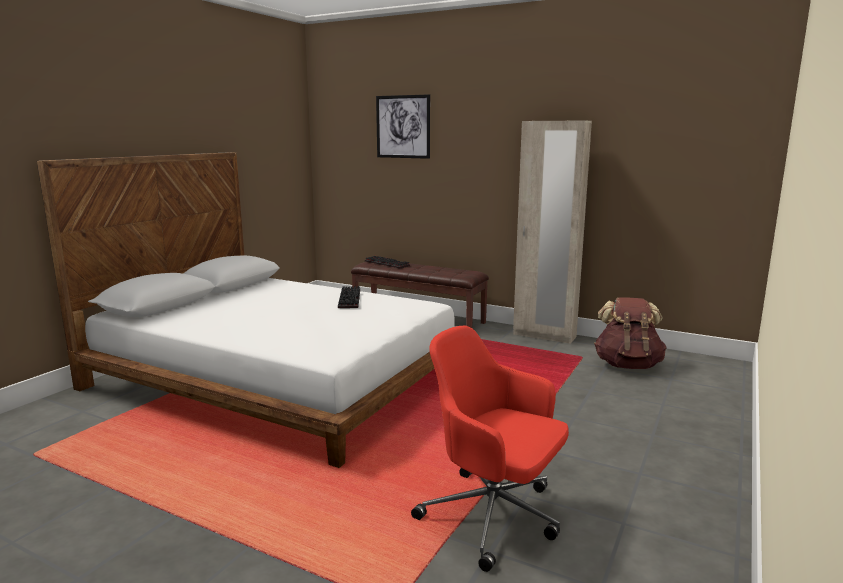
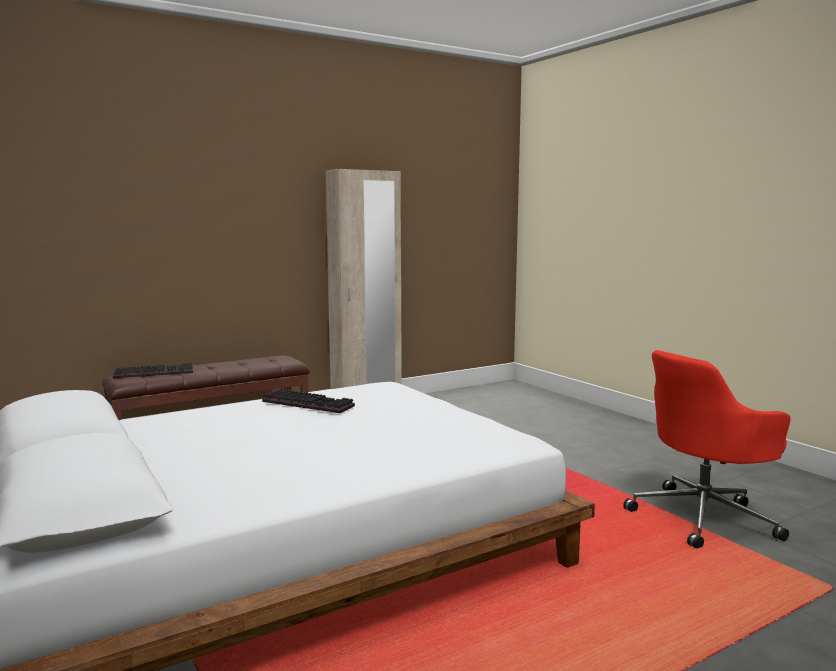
camera: 60 degrees left, 5 degrees down
picture [376,94,430,159] -> none
brown backpack [594,297,667,369] -> none

